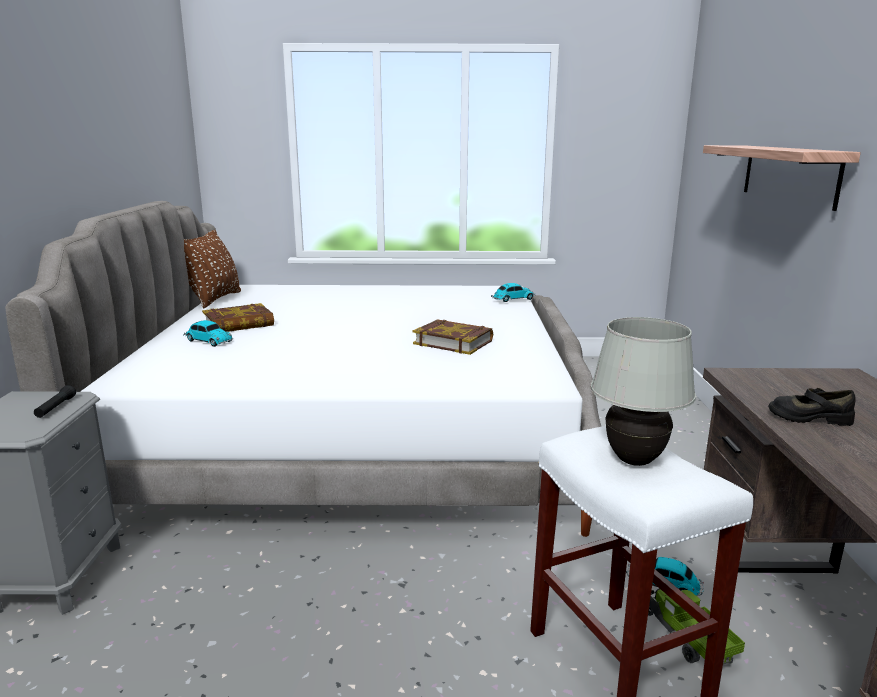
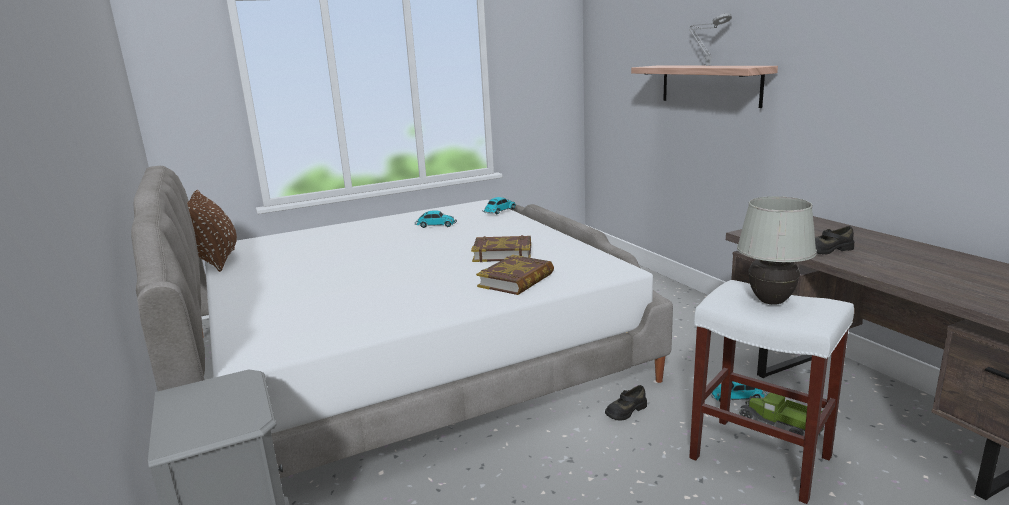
camera: 25 degrees left, 0 degrees up
black flashlight [34,385,76,418] -> none
toy car [183,320,233,347] -> toy car moved to [415,210,457,228]
book [202,303,274,332] -> book moved to [476,255,554,295]
none -> black shoe [605,385,647,421]
none -> grey table lamp [689,13,732,66]

